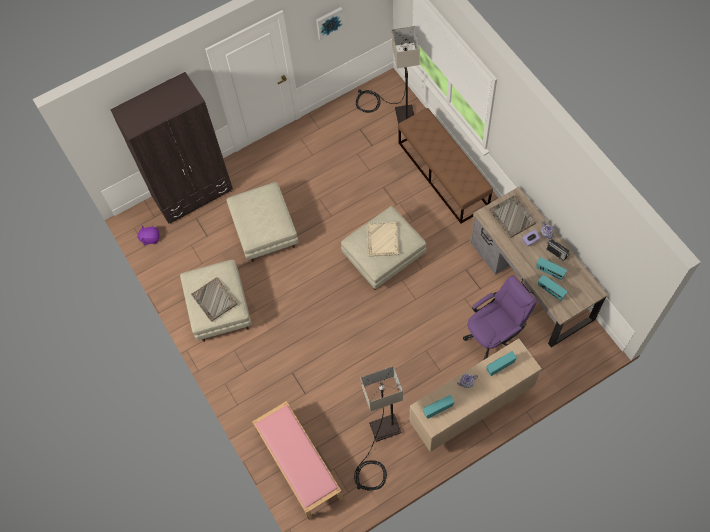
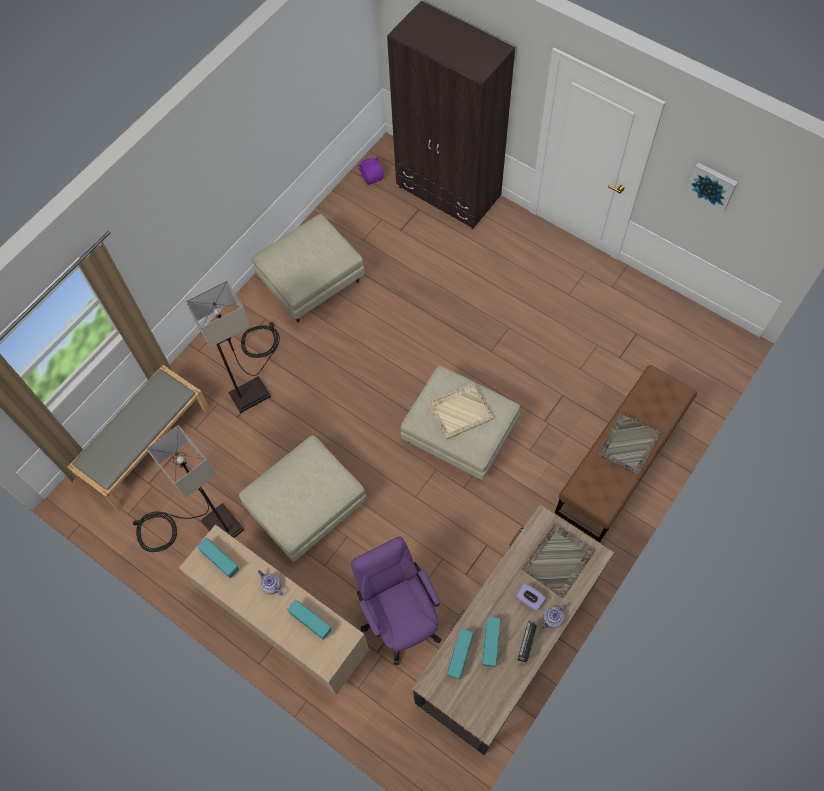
camera: 65 degrees right, 0 degrees up
grey tray [191,277,237,322] -> grey tray moved to [598,412,662,476]
beige ottoman [226,182,299,262] -> beige ottoman moved to [239,435,367,562]
pink bench [252,401,343,520] -> grey bench [67,365,210,511]
floor lamp [356,26,420,124] -> floor lamp moved to [186,281,280,413]
purple office chair [463,275,537,360] -> purple office chair turned 150 degrees counterclockwise [351,536,441,665]

